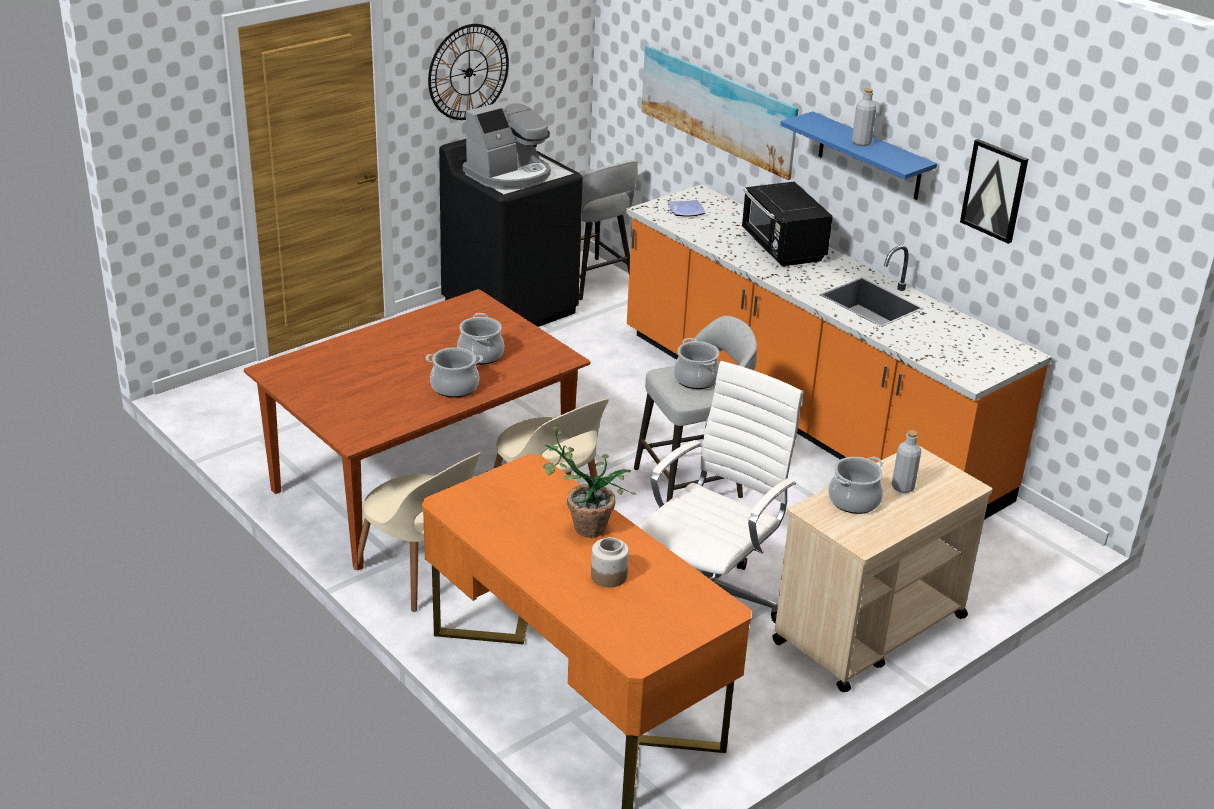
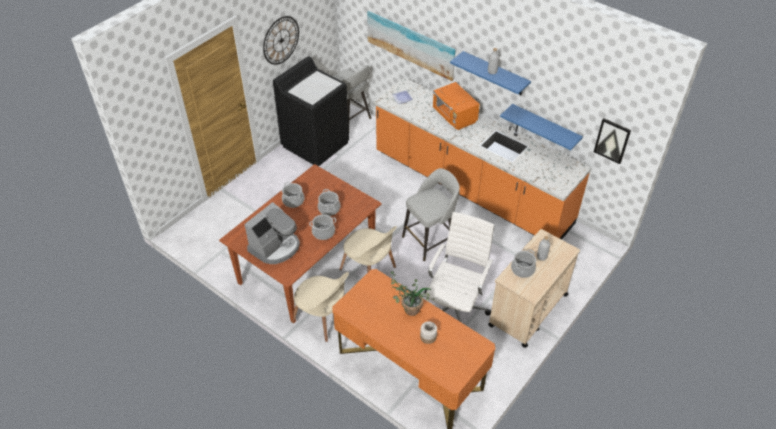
camera: 10 degrees left, 15 degrees up
coffee machine [463,98,551,190] -> coffee machine moved to [244,202,300,264]
cooking pot [673,338,719,389] -> cooking pot moved to [282,182,304,208]
black microwave [741,182,833,267] -> orange microwave [433,82,480,130]
picture [960,139,1028,244] -> picture moved to [594,118,631,164]
none -> blue shelf [500,104,583,150]

